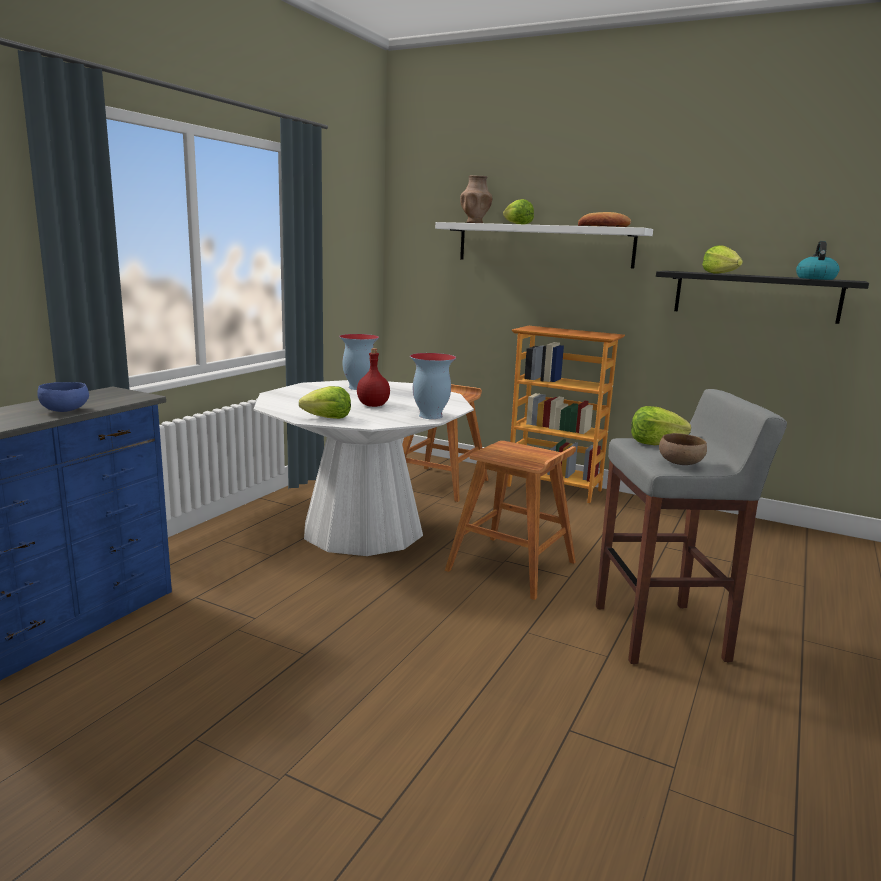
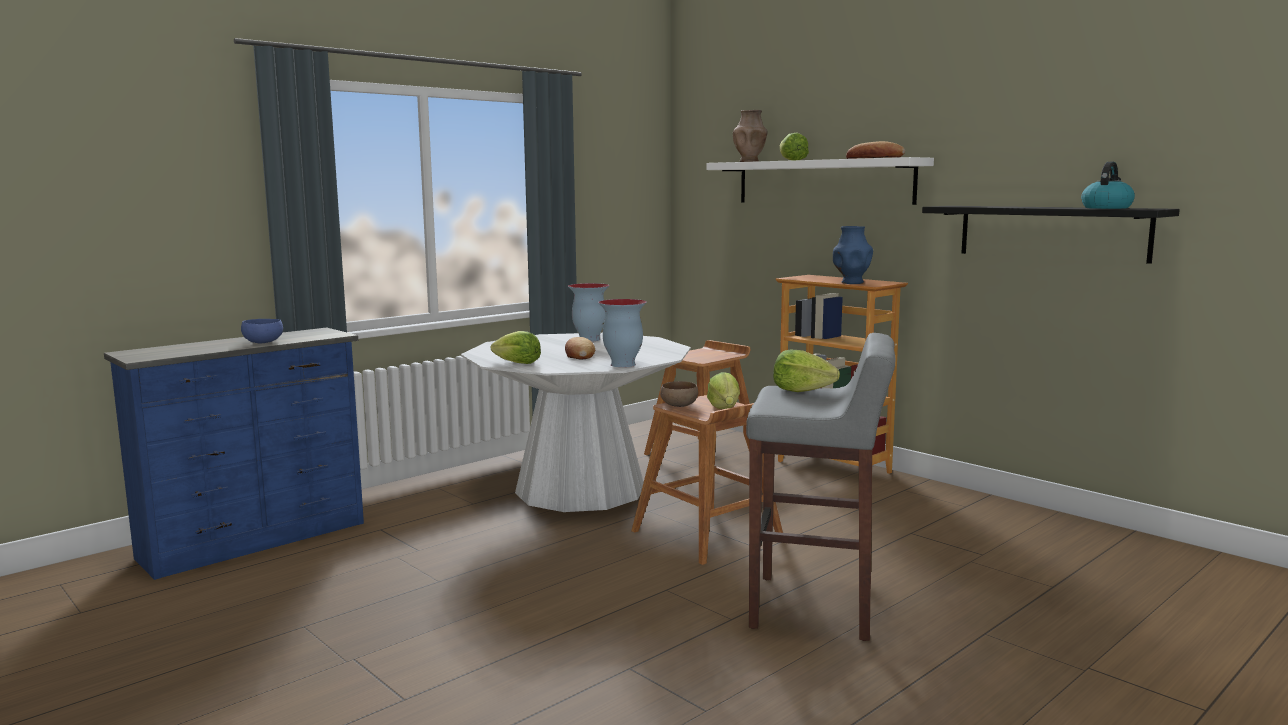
camera: 20 degrees right, 5 degrees down
red bottle [357,348,390,407] -> bread [565,337,595,359]
brown bowl [659,433,707,465] -> brown bowl moved to [660,381,698,407]
lettuce [702,245,743,274] -> lettuce moved to [707,372,740,409]
none -> blue vase [833,226,873,284]

